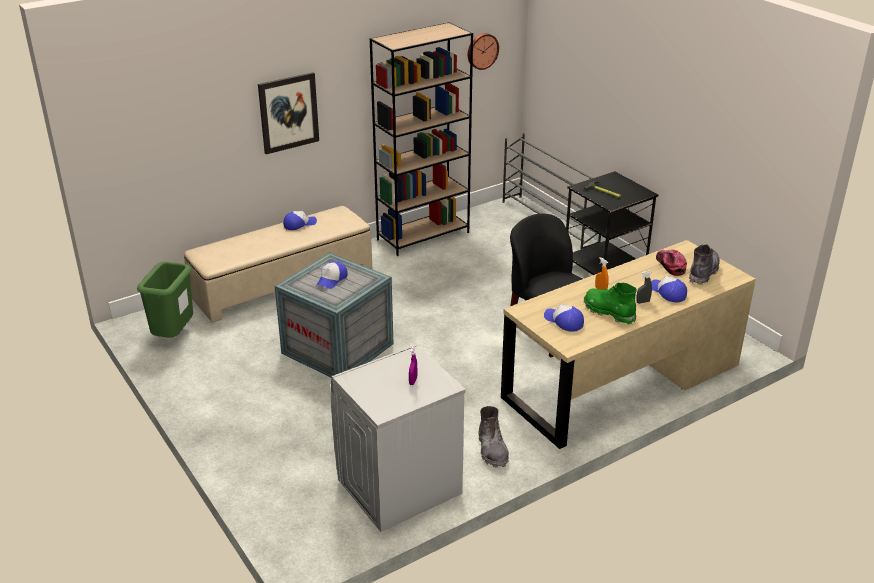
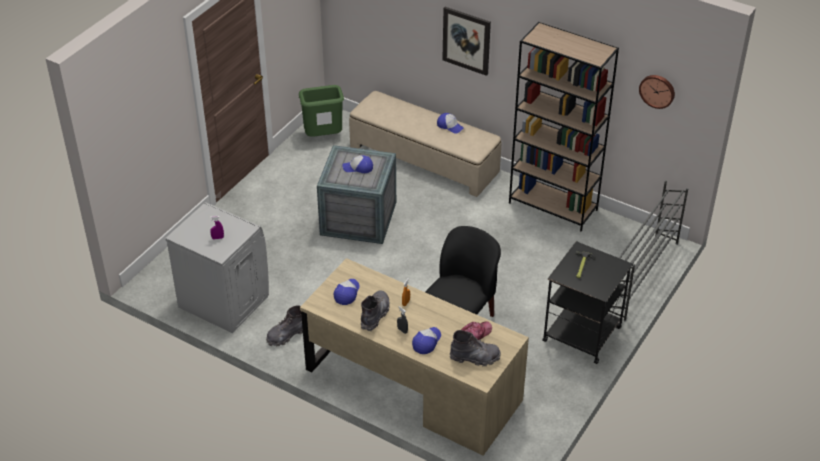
camera: 65 degrees right, 10 degrees up
green boot [583,283,637,325] -> grey boot [361,290,390,331]

